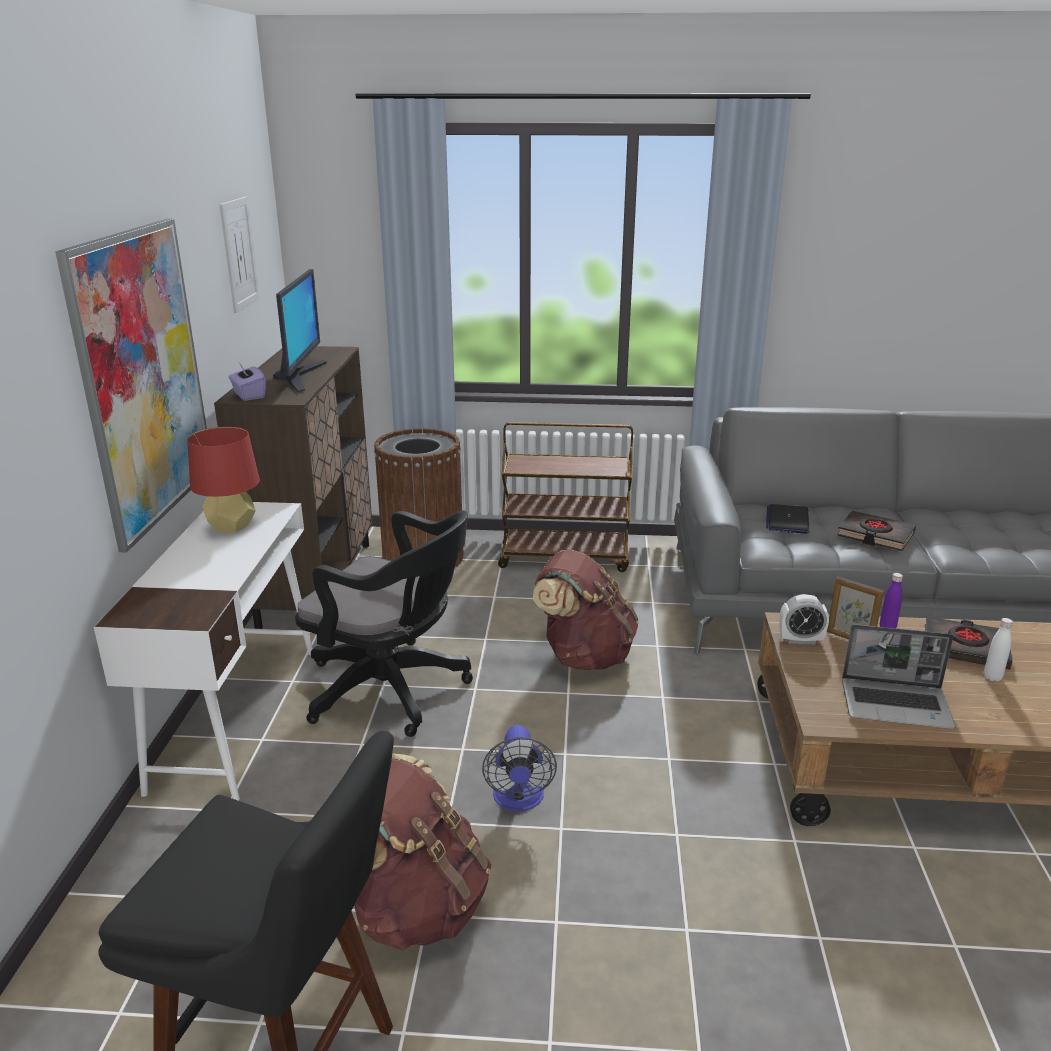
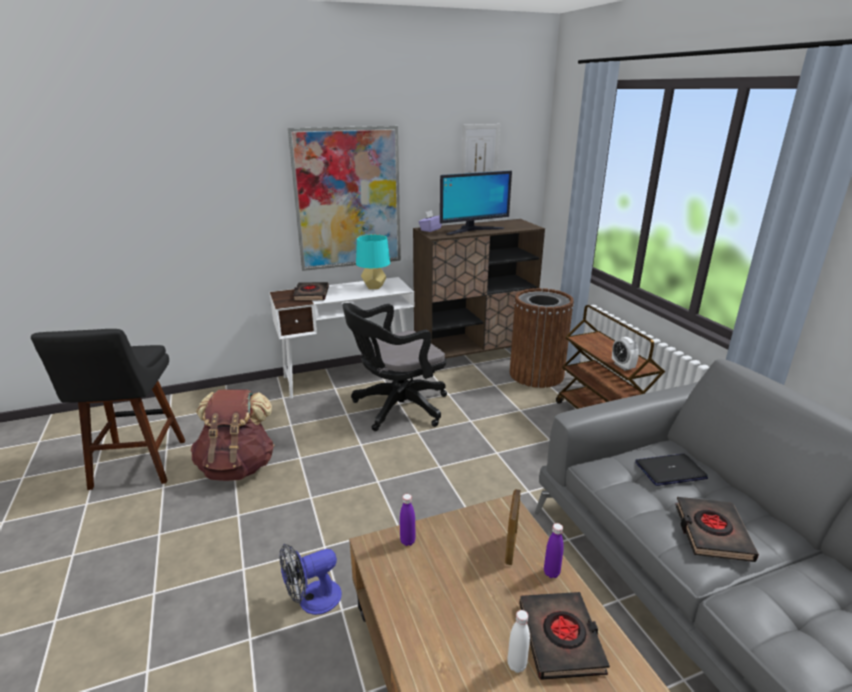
camera: 65 degrees right, 0 degrees up
red table lamp [187,427,260,533] -> turquoise table lamp [356,234,390,289]
black office chair [295,510,473,737] -> black office chair turned 60 degrees clockwise [342,303,447,431]
fan [482,725,557,811] -> fan moved to [280,544,342,615]
brown backpack [533,550,639,670] -> none
alarm clock [779,594,829,644] -> alarm clock moved to [612,337,639,371]
laptop [842,624,955,729] -> none
none -> black book [293,282,329,301]
none -> purple bottle [400,494,416,546]

